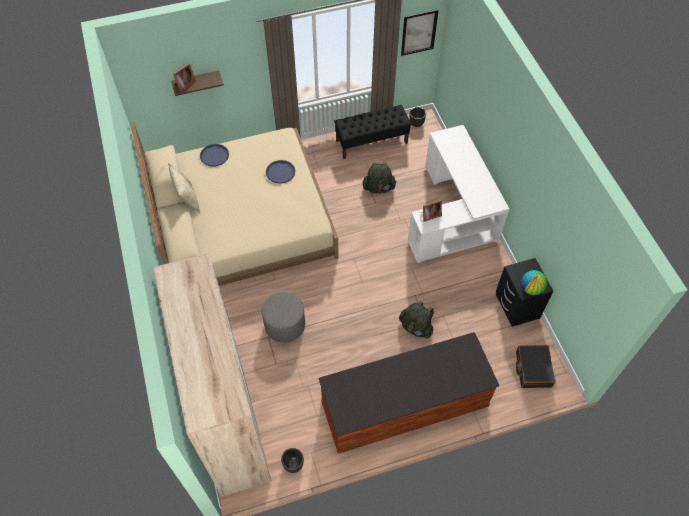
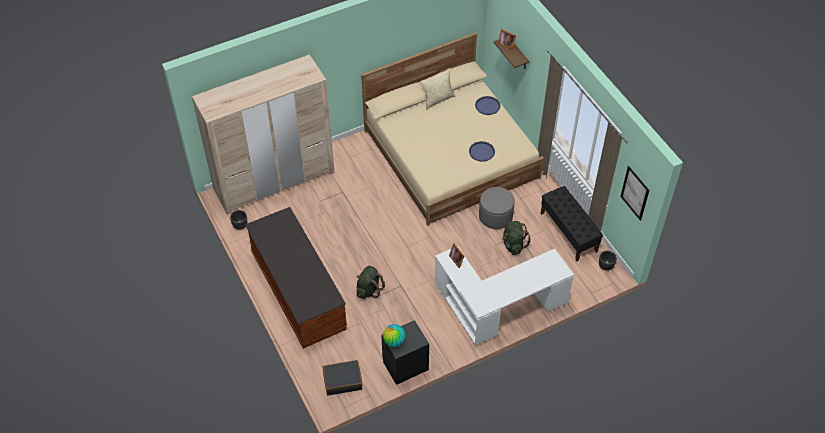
camera: 80 degrees right, 5 degrees down
grey ottoman [262,292,305,343] -> grey ottoman moved to [479,187,515,229]

